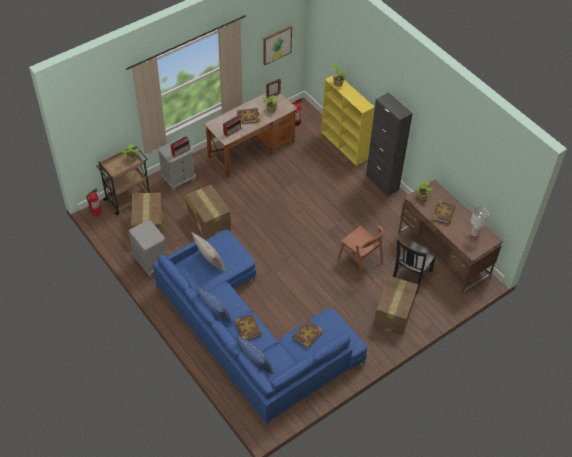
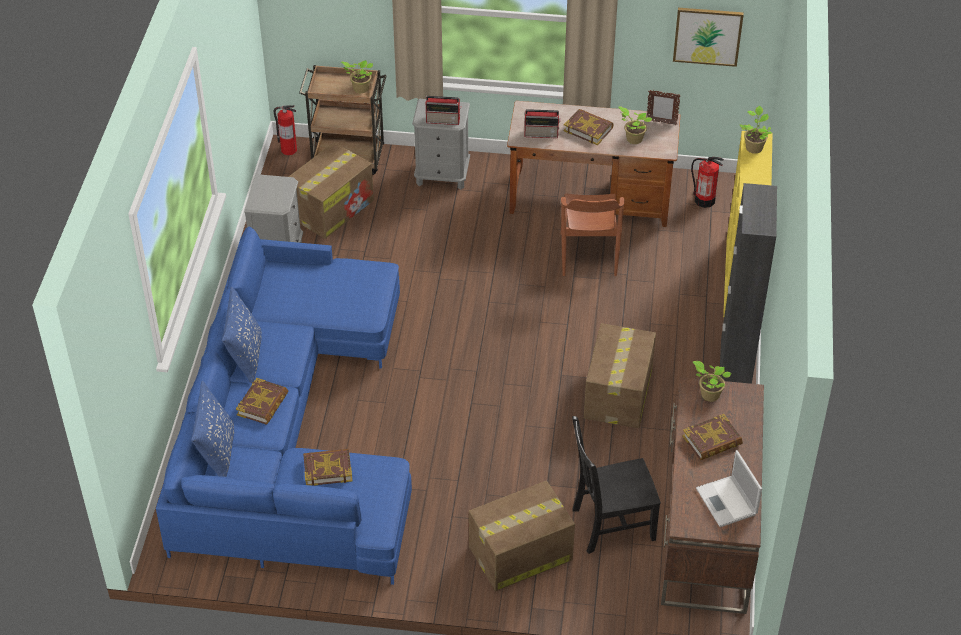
camera: 45 degrees right, 5 degrees down
cardboard box [186,185,231,240] -> cardboard box moved to [584,323,656,428]
grey pillow [192,232,226,272] -> none
brown chair [338,226,384,280] -> brown chair moved to [560,194,625,276]
white table lamp [471,206,489,237] -> laptop [696,450,762,527]

